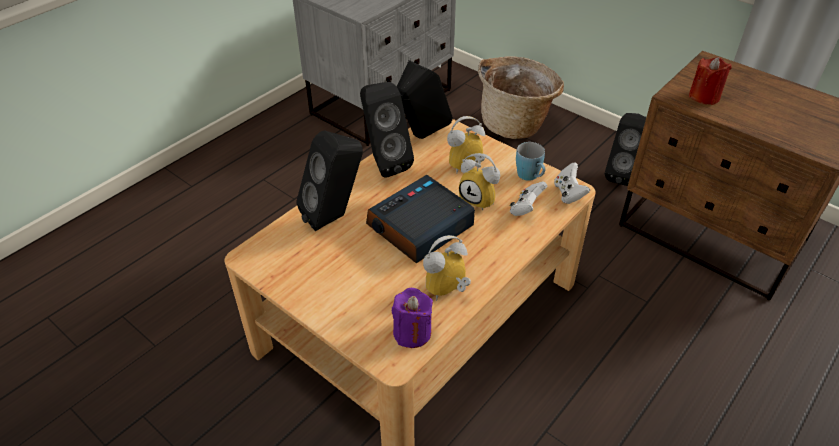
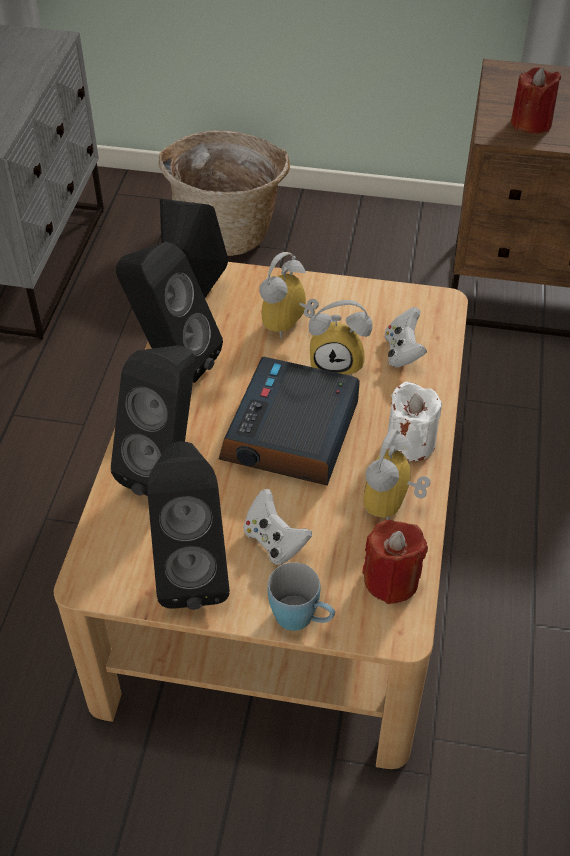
camera: 30 degrees left, 5 degrees up
purple candle [392,288,433,348] -> red candle [362,520,428,604]
blue mug [516,142,545,181] -> blue mug moved to [268,562,335,631]
white game controller [554,162,590,204] -> white game controller moved to [243,489,312,565]
black speaker [605,113,646,186] -> black speaker moved to [147,441,230,610]
none -> white candle [387,381,442,461]

